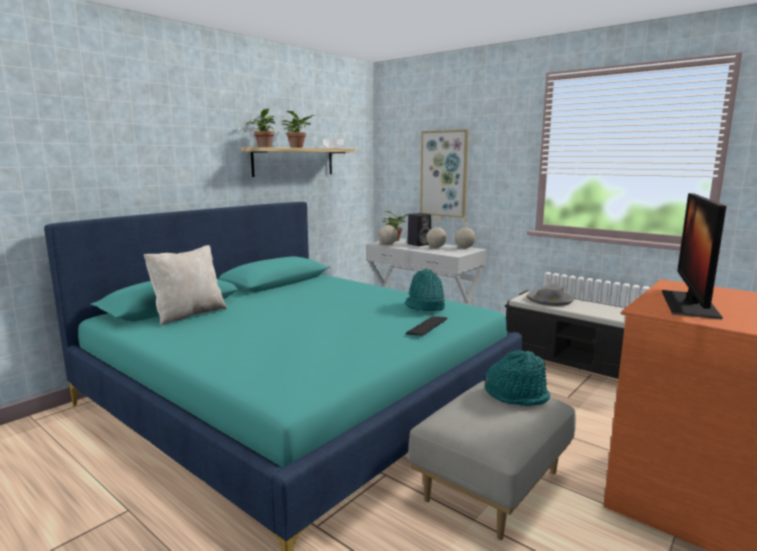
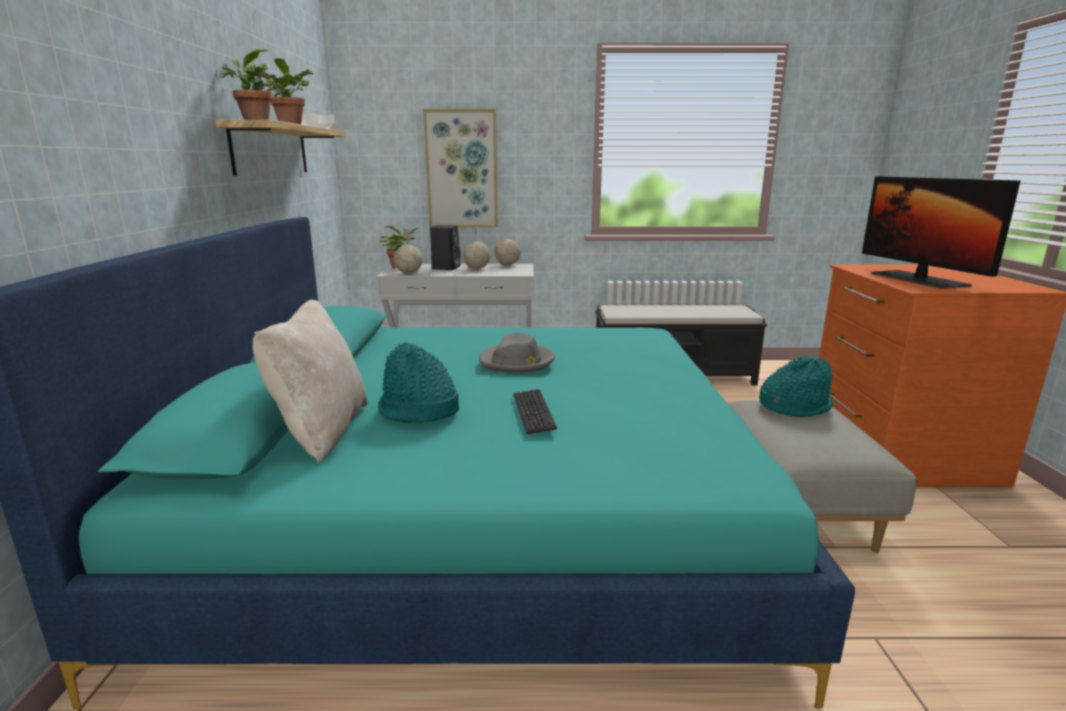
camera: 40 degrees left, 5 degrees up
turquoise hat [405,269,445,311] -> turquoise hat moved to [378,342,459,423]
keyboard [406,316,447,336] -> keyboard moved to [513,389,557,434]
grey hat [526,284,574,306] -> grey hat moved to [479,332,555,373]

